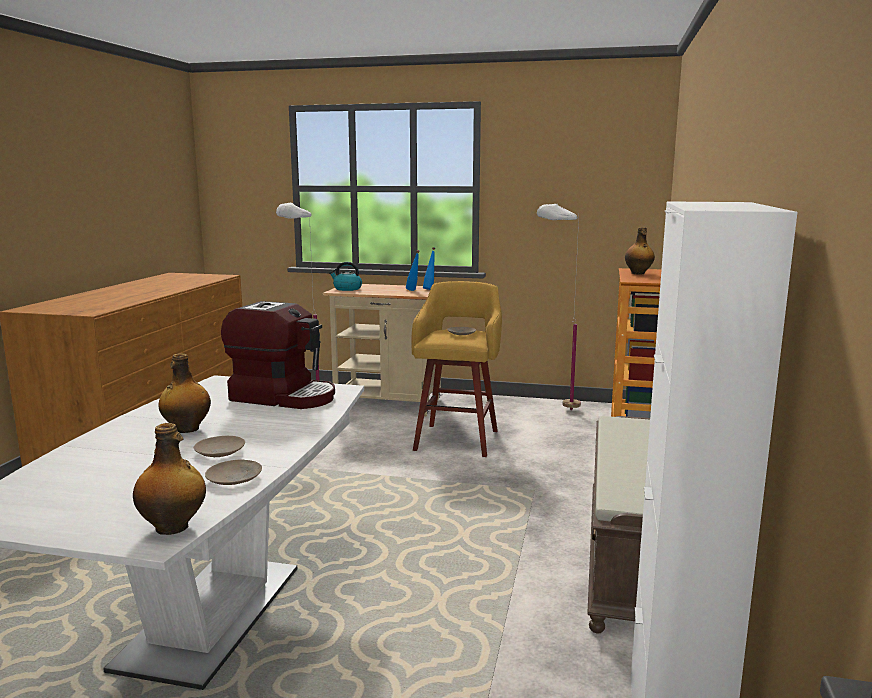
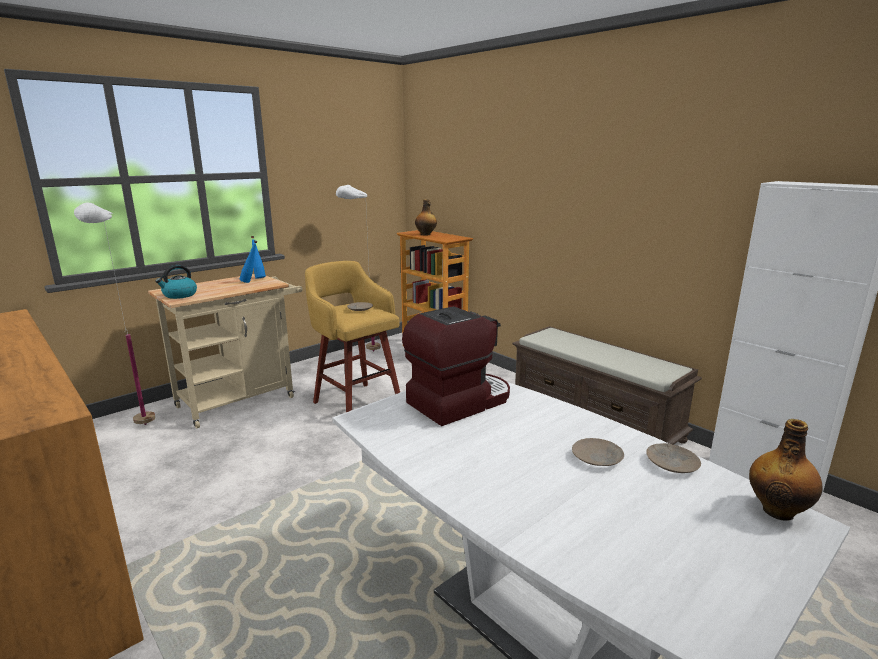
camera: 55 degrees left, 5 degrees up
bottle [158,353,211,433] -> none

